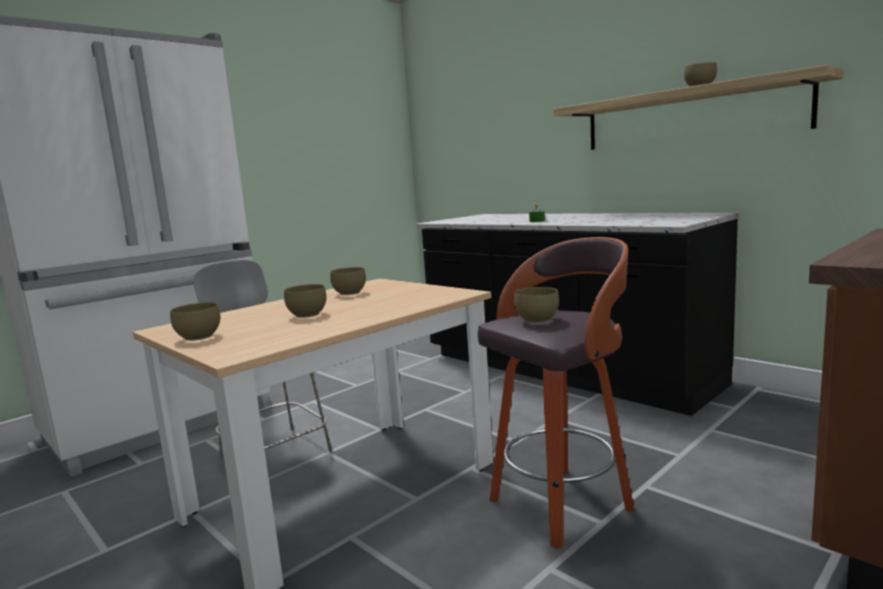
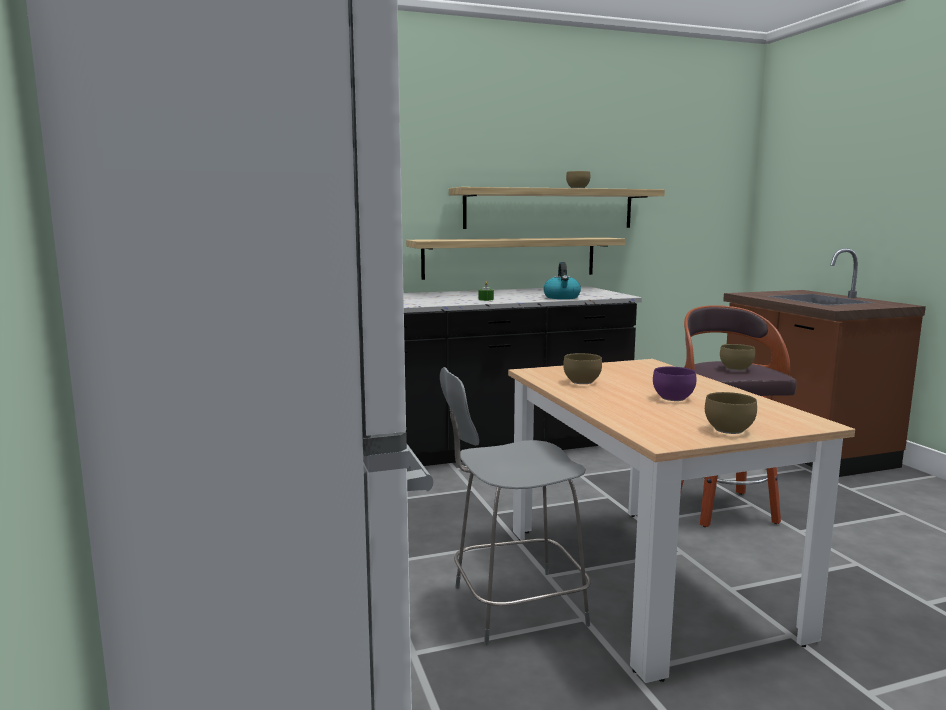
camera: 65 degrees left, 0 degrees up
brown bowl [284,284,327,318] -> purple bowl [653,367,696,401]
none -> shelf [406,237,625,280]
none -> kettle [543,262,581,299]

